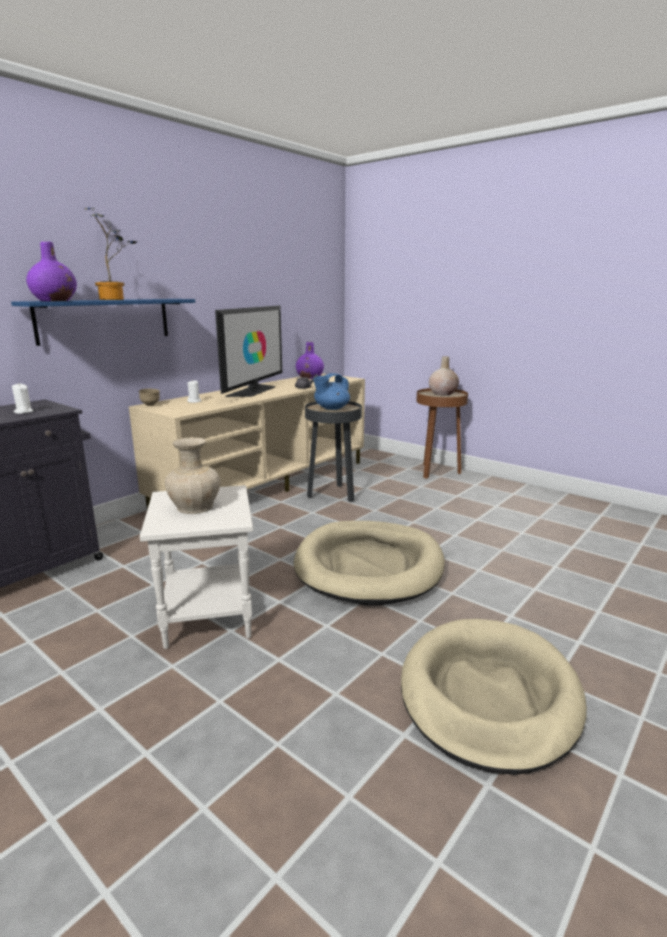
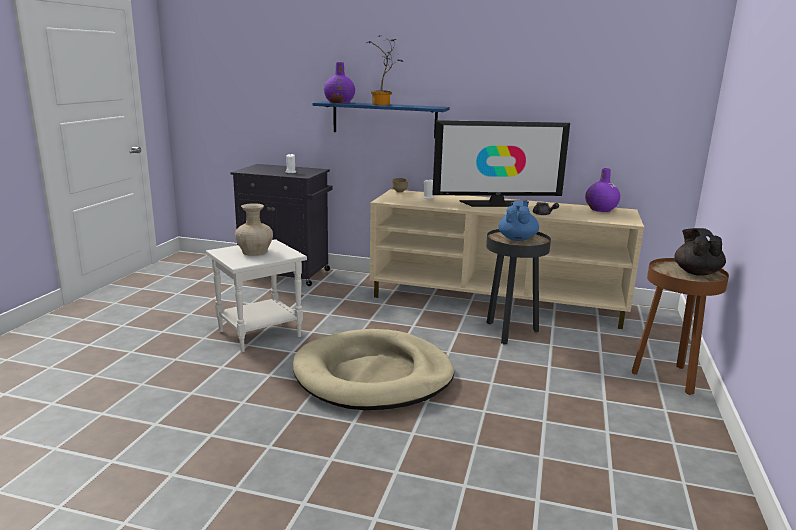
camera: 65 degrees right, 0 degrees up
blue teapot [313,373,350,410] -> blue teapot turned 75 degrees clockwise [498,201,539,241]
beige dog bed [401,619,587,775] -> none
beige vase [429,356,459,395] -> black teapot [674,228,726,276]

